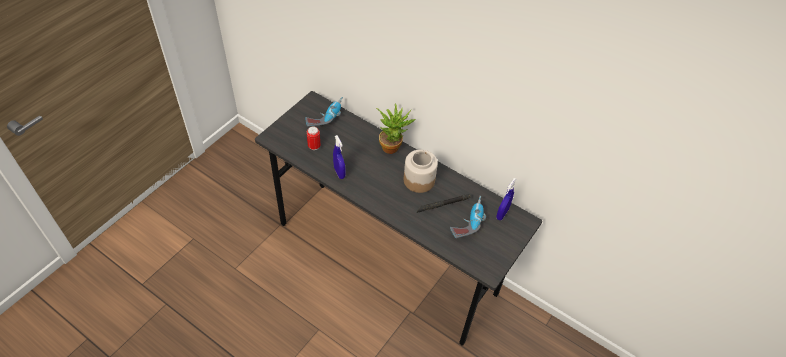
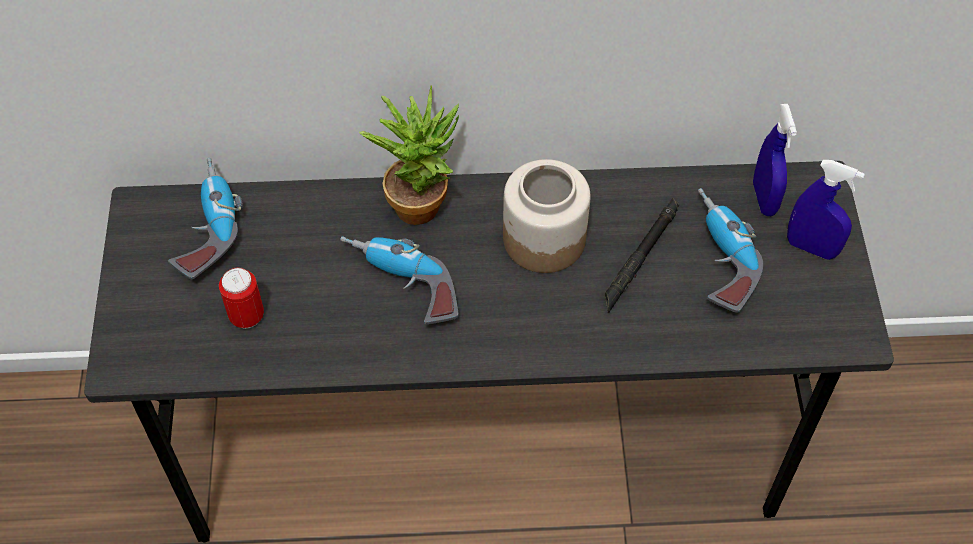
camera: 35 degrees left, 5 degrees up
blue spray bottle [333,135,345,179] -> blue spray bottle moved to [787,160,865,260]
none -> power drill [340,236,459,324]

